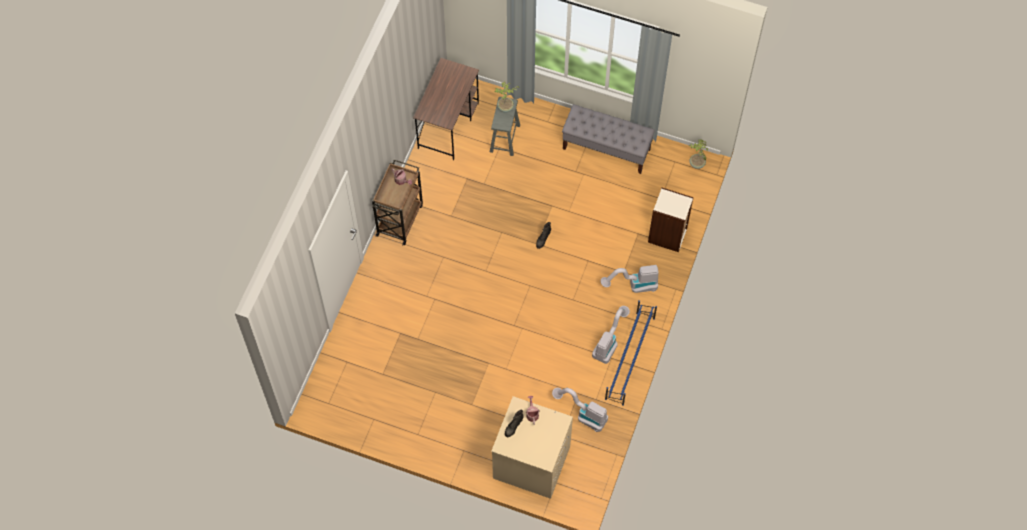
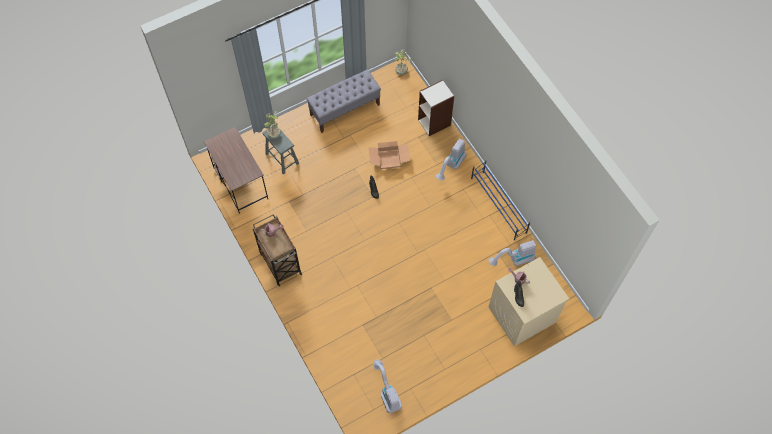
camera: 50 degrees left, 0 degrees up
vacuum cleaner [592,306,630,364] -> vacuum cleaner moved to [373,360,402,413]
none -> cardboard box [368,141,410,169]

